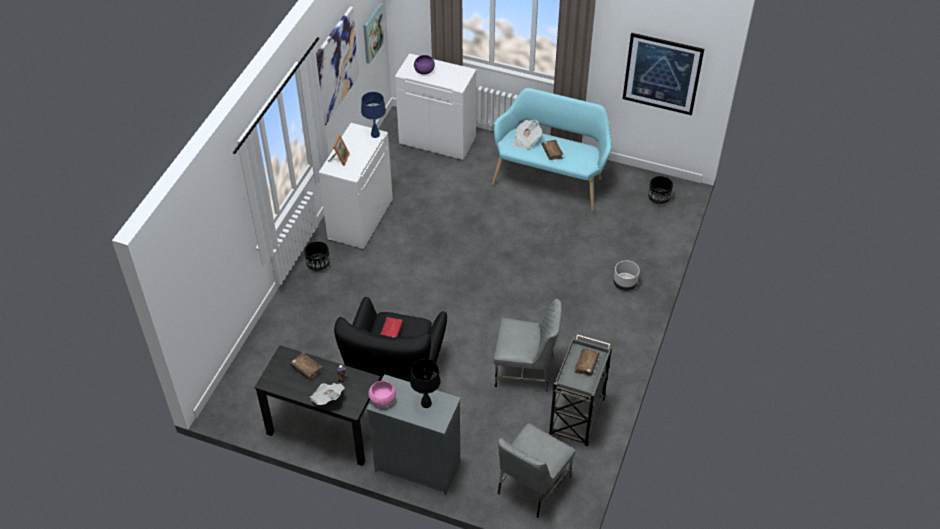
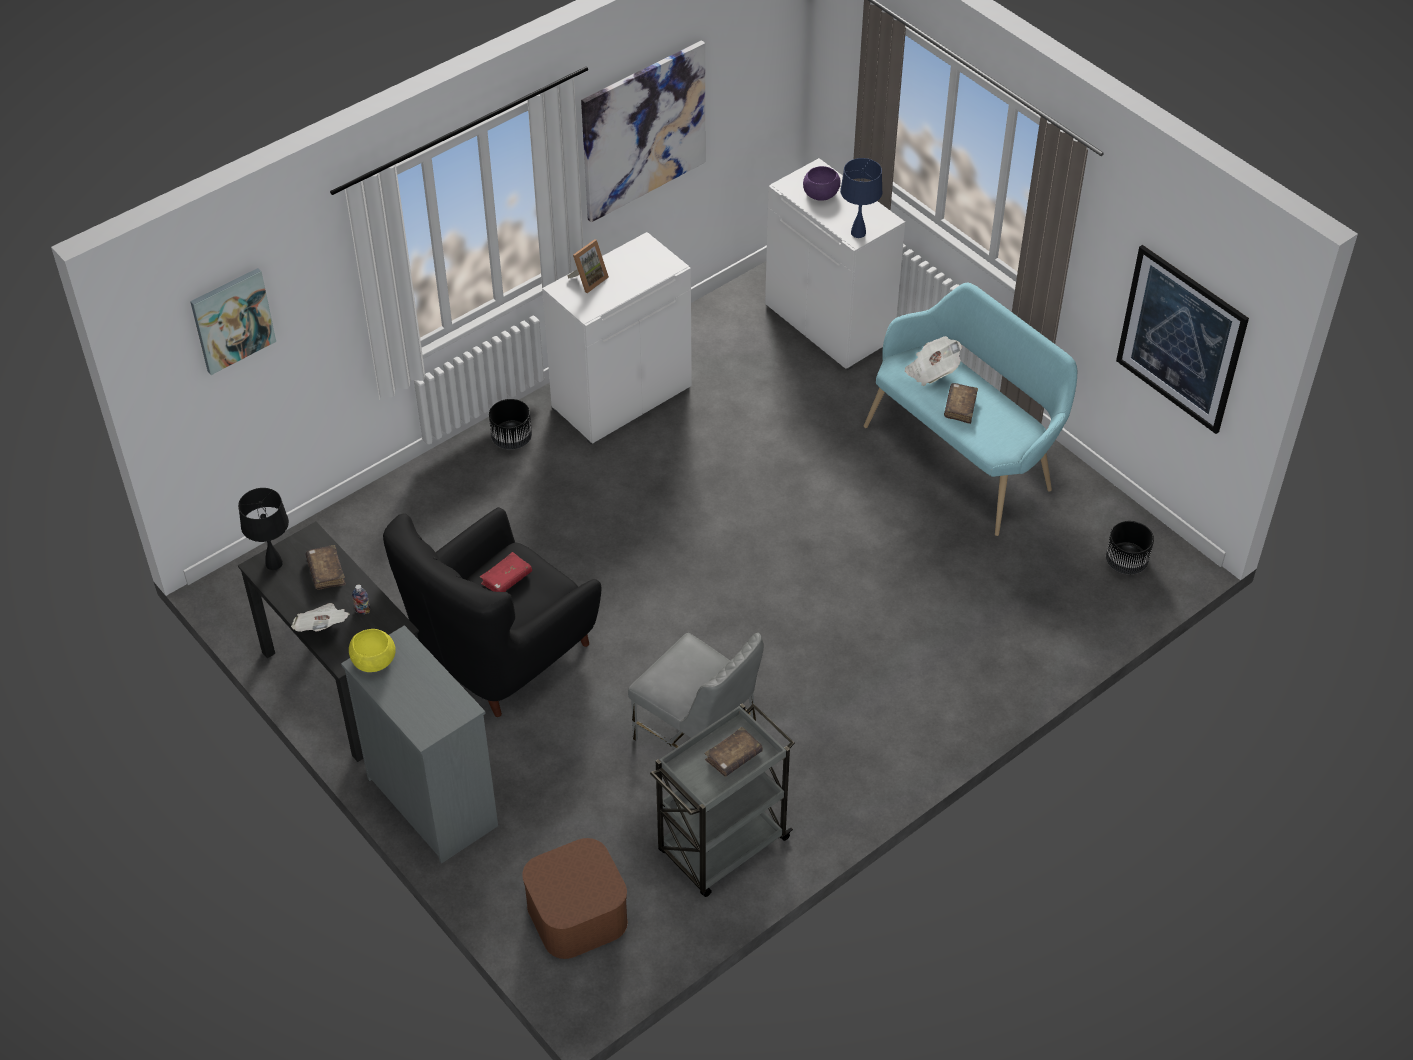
camera: 30 degrees right, 0 degrees up
blue table lamp [361,92,386,138] -> blue table lamp moved to [840,158,883,238]
picture [363,3,384,64] -> picture moved to [190,268,276,375]
pink bowl [368,381,396,407] -> yellow bowl [349,629,396,672]
black table lamp [410,359,440,408] -> black table lamp moved to [238,488,289,570]
grey chair [498,423,575,518] -> brown storage box [522,838,628,959]
grey planter [613,261,640,291] -> none

